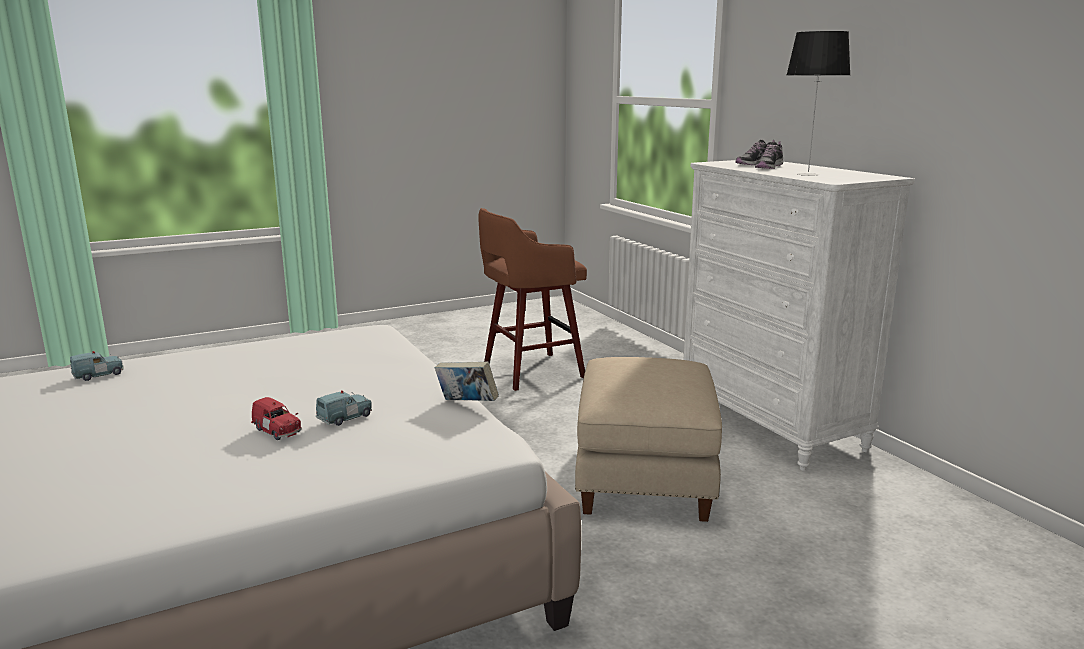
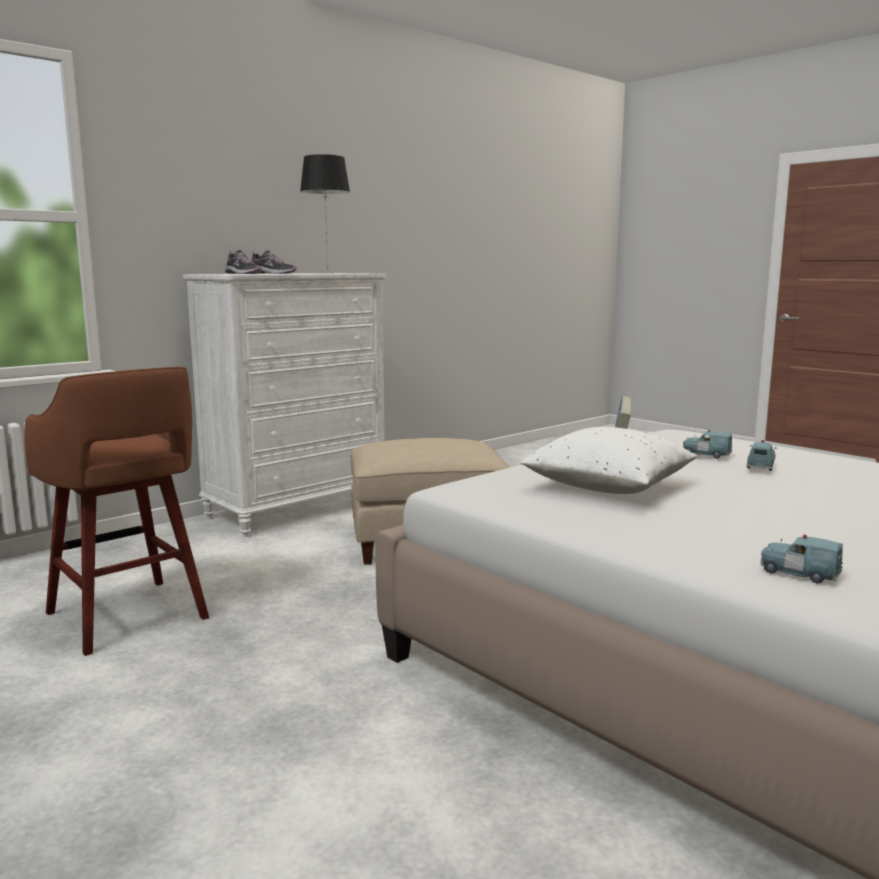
camera: 105 degrees left, 5 degrees down
red toy car [251,397,302,440] -> blue toy car [746,440,777,471]
none -> white pillow [520,427,697,494]

